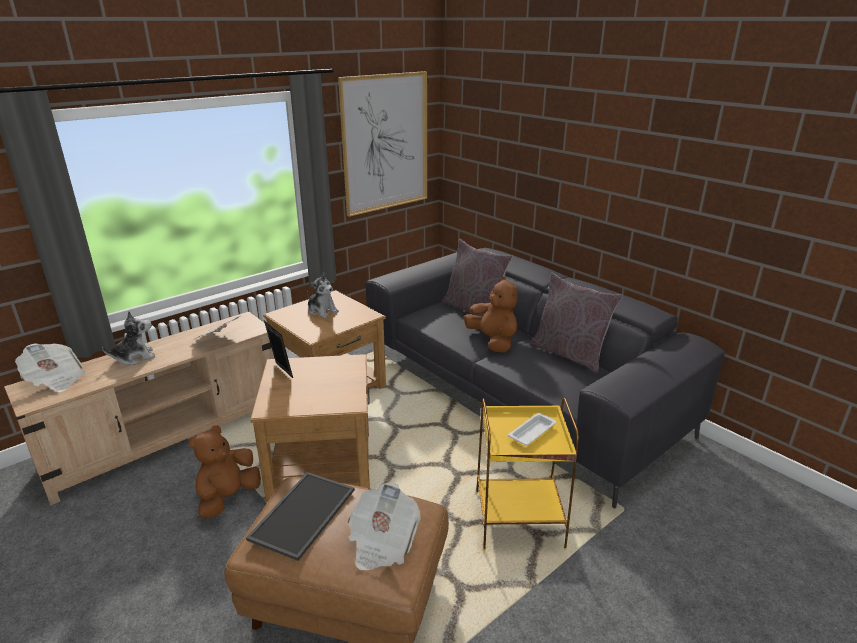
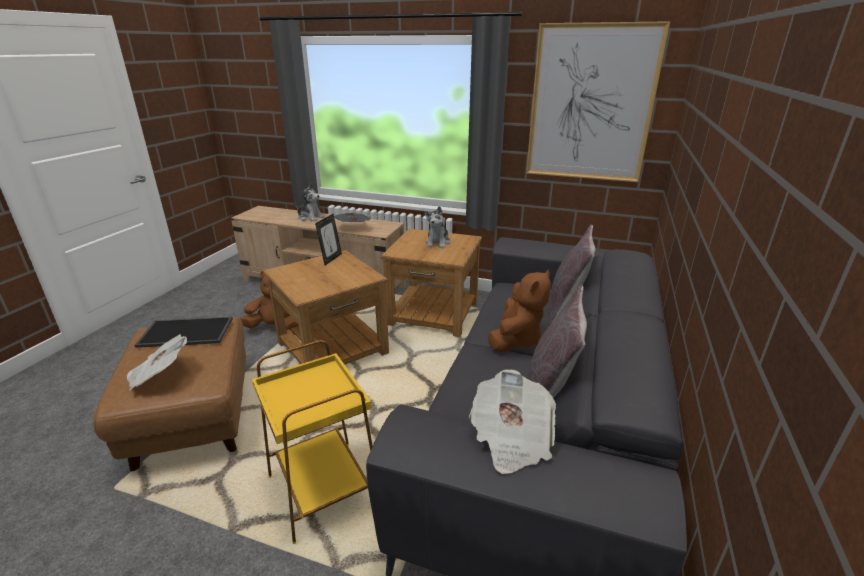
camera: 60 degrees right, 0 degrees up
newspaper [15,343,85,392] -> newspaper moved to [469,370,556,474]
white tray [508,413,556,446] -> none

